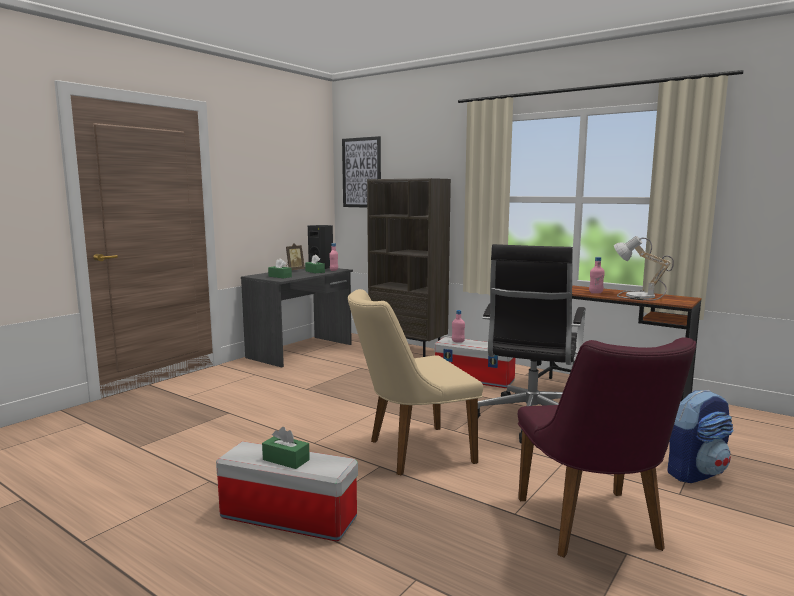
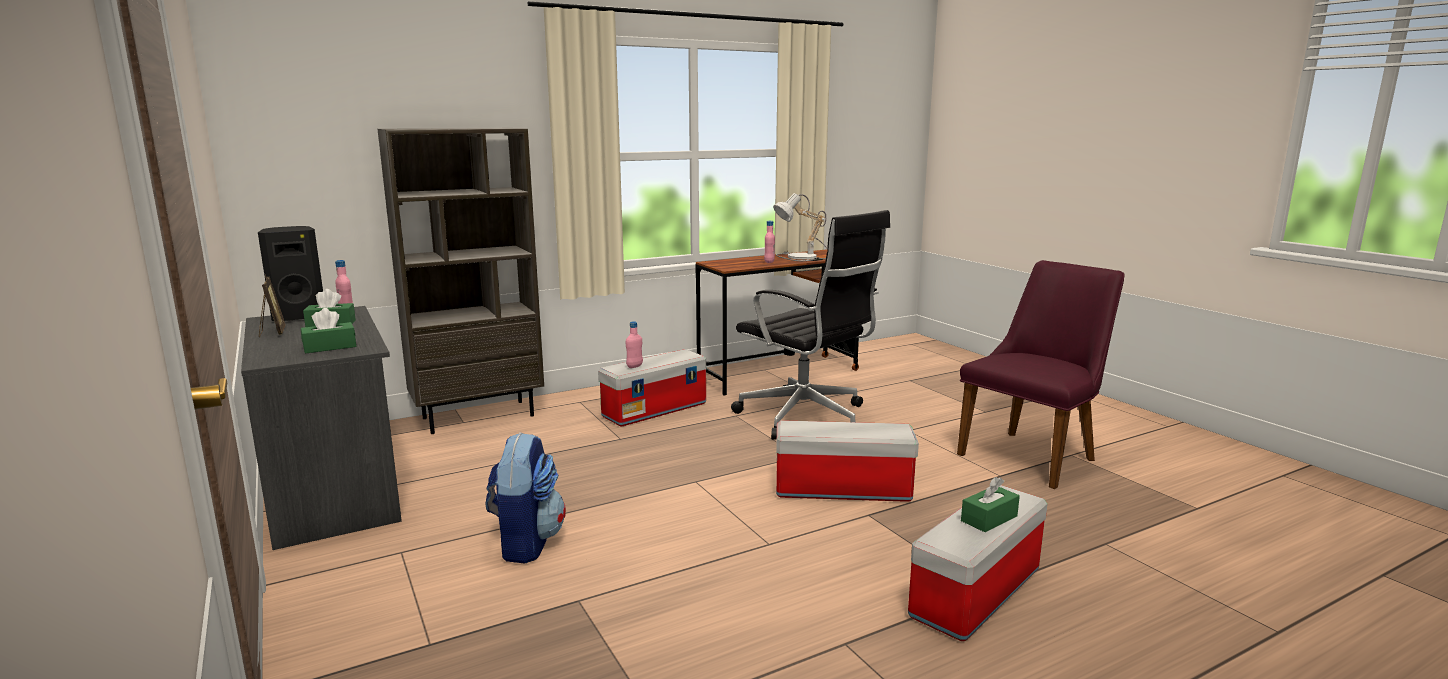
camera: 65 degrees left, 5 degrees up
picture [342,136,381,208] -> none
beige chair [348,289,483,476] -> storage box [776,420,919,502]
purple chair [518,337,696,557] -> purple chair turned 60 degrees counterclockwise [957,260,1125,489]
backpack [668,390,734,483] -> backpack moved to [485,432,566,563]

